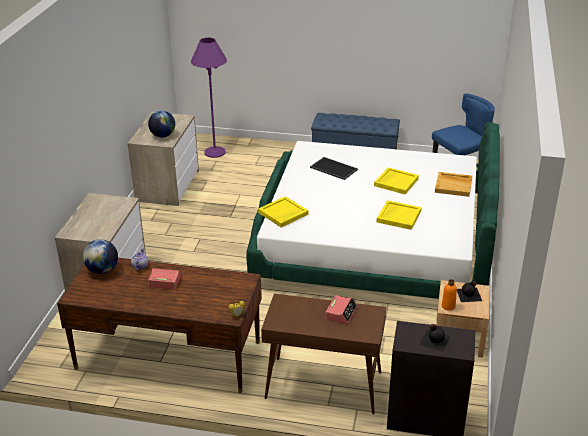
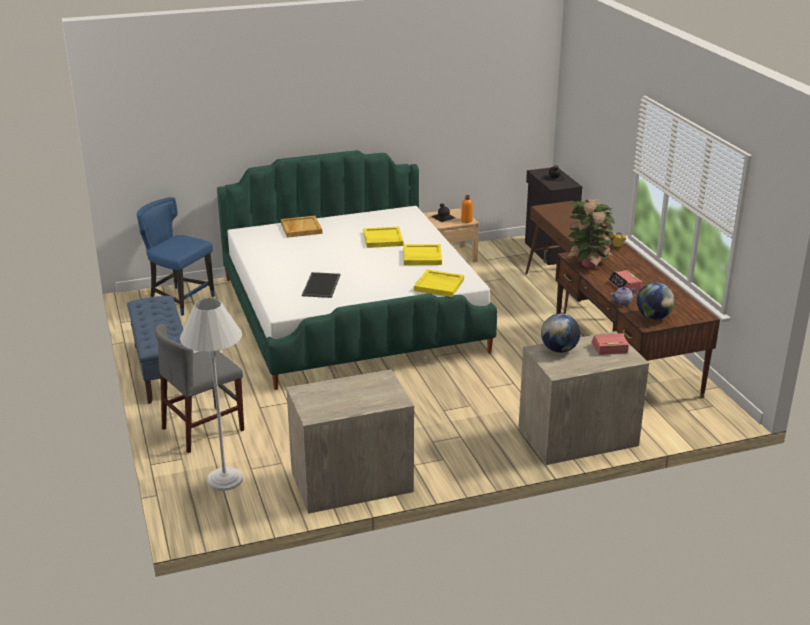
camera: 120 degrees left, 5 degrees down
globe [148,110,175,138] -> globe moved to [541,314,580,353]
purple floor lamp [191,38,227,158] -> white floor lamp [180,298,243,491]
alarm clock [326,295,358,324] -> alarm clock moved to [592,333,629,355]
yellow tray [374,167,419,194] -> yellow tray moved to [404,244,442,265]
none -> grey chair [154,324,244,453]
none -> potted plant [566,199,615,267]

